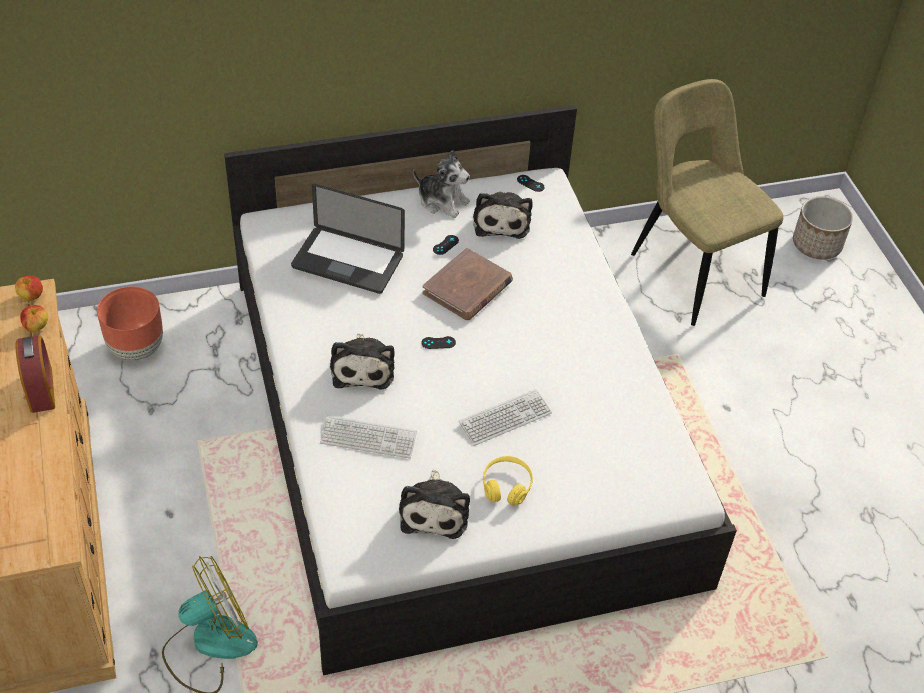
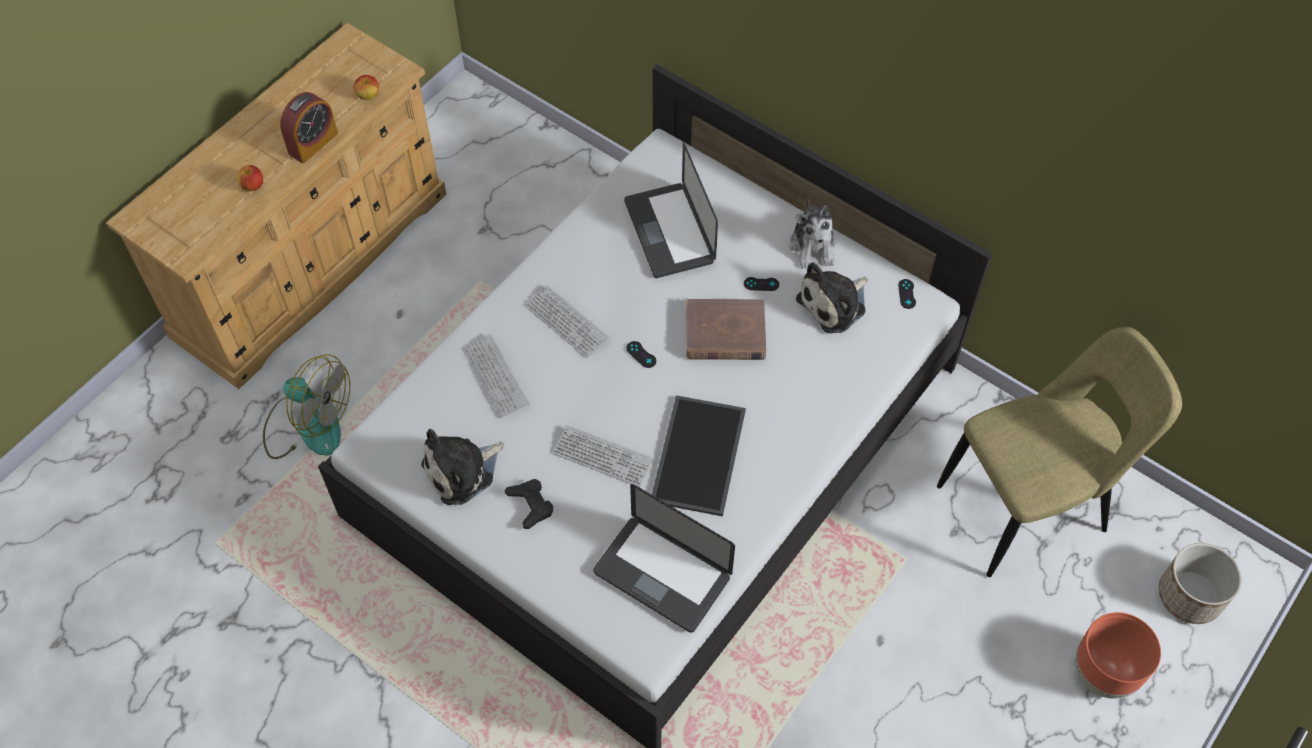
camera: 55 degrees right, 10 degrees up
apple [15,275,43,301] -> apple moved to [237,165,263,191]
brown planter [97,286,163,361] -> brown planter moved to [1075,612,1161,699]
plush toy [330,333,395,390] -> keyboard [524,285,609,358]
yellow headphones [483,456,533,506] -> black game controller [504,479,553,529]
beige chair [631,79,783,326] -> beige chair turned 45 degrees clockwise [937,327,1182,577]
none -> laptop [593,484,735,633]
none -> tray [652,395,746,516]

